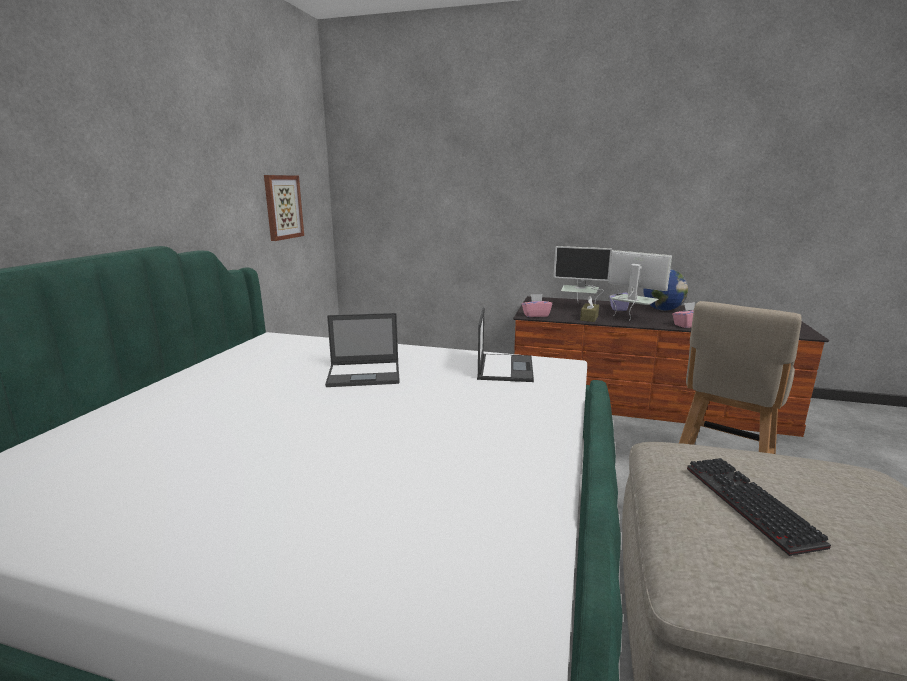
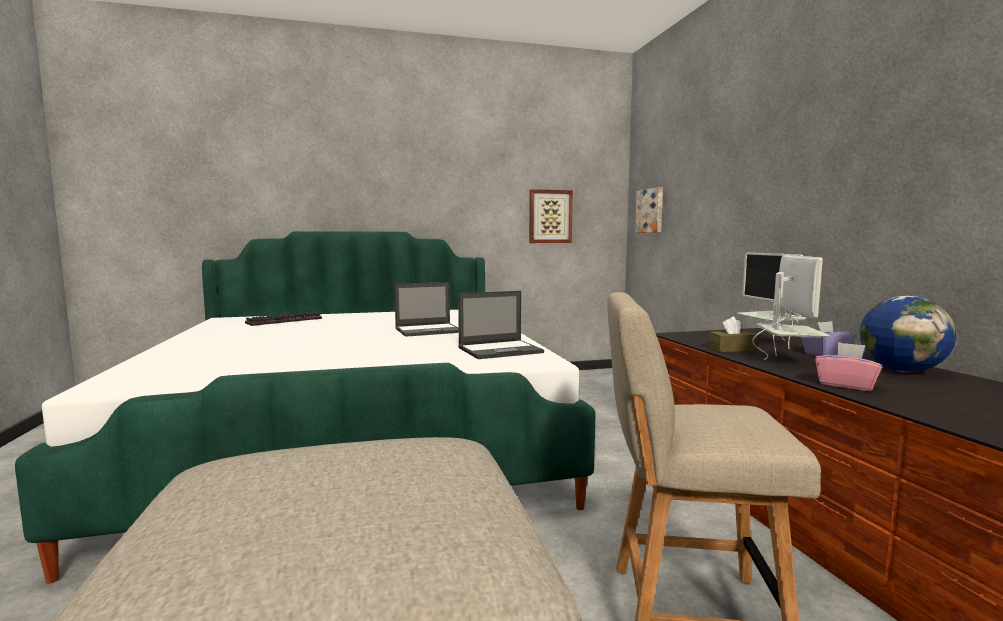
camera: 60 degrees right, 10 degrees down
laptop [325,313,400,387] -> laptop turned 75 degrees counterclockwise [394,282,459,337]
pink tissue box [522,294,552,317] -> none
keyboard [687,458,831,556] -> keyboard moved to [245,312,322,326]
none -> picture [635,187,663,233]

